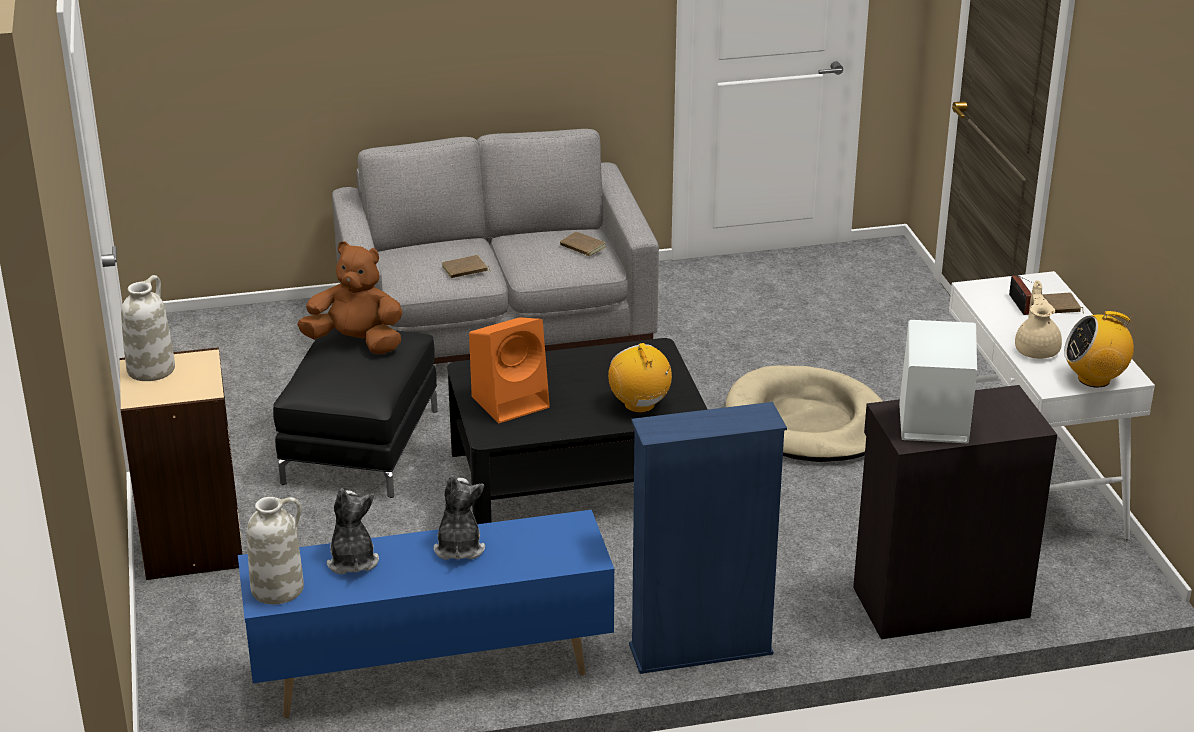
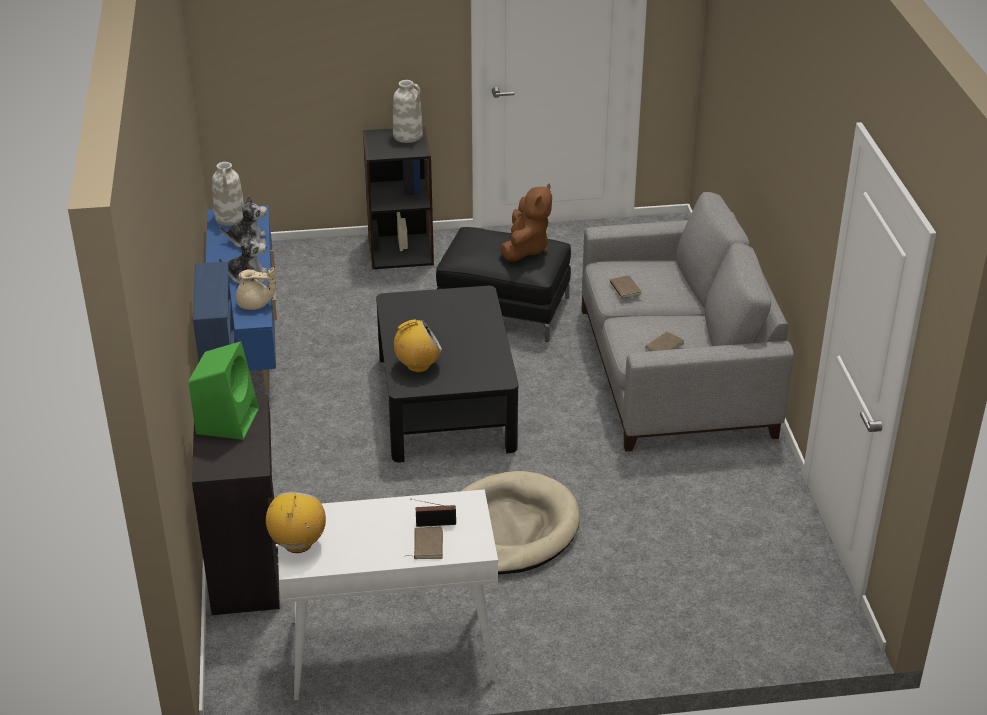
camera: 95 degrees right, 5 degrees up
beige bookcase [119,347,243,580] -> black bookcase [363,126,434,270]
orange speaker [469,317,550,423] -> none
white speaker [899,320,977,443] -> green speaker [188,341,259,440]
beige teapot [1015,280,1062,359] -> beige teapot moved to [236,268,276,310]

